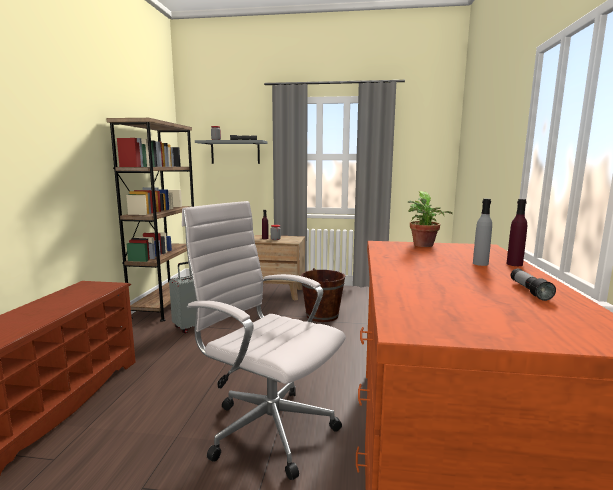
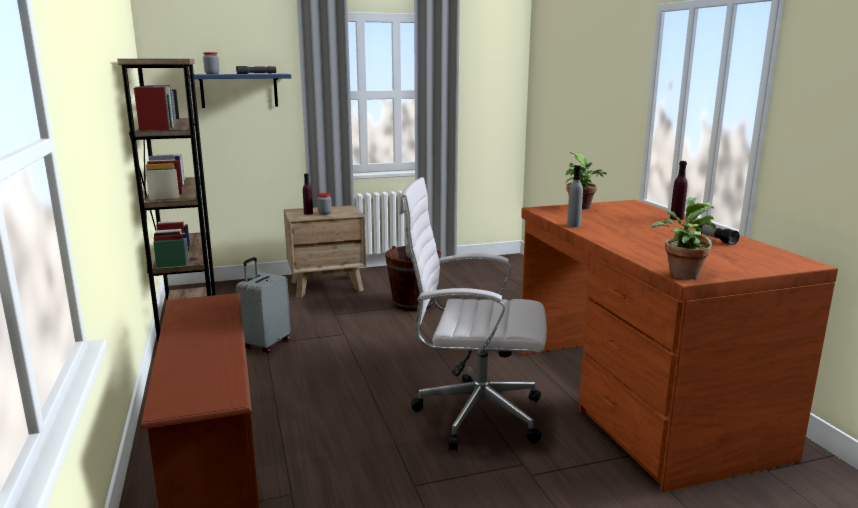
camera: 25 degrees left, 5 degrees up
grey shelf [195,140,268,164] -> blue shelf [189,74,291,108]
grey bottle [473,199,492,266] -> grey bottle moved to [567,165,583,227]
none -> potted plant [651,197,717,279]

